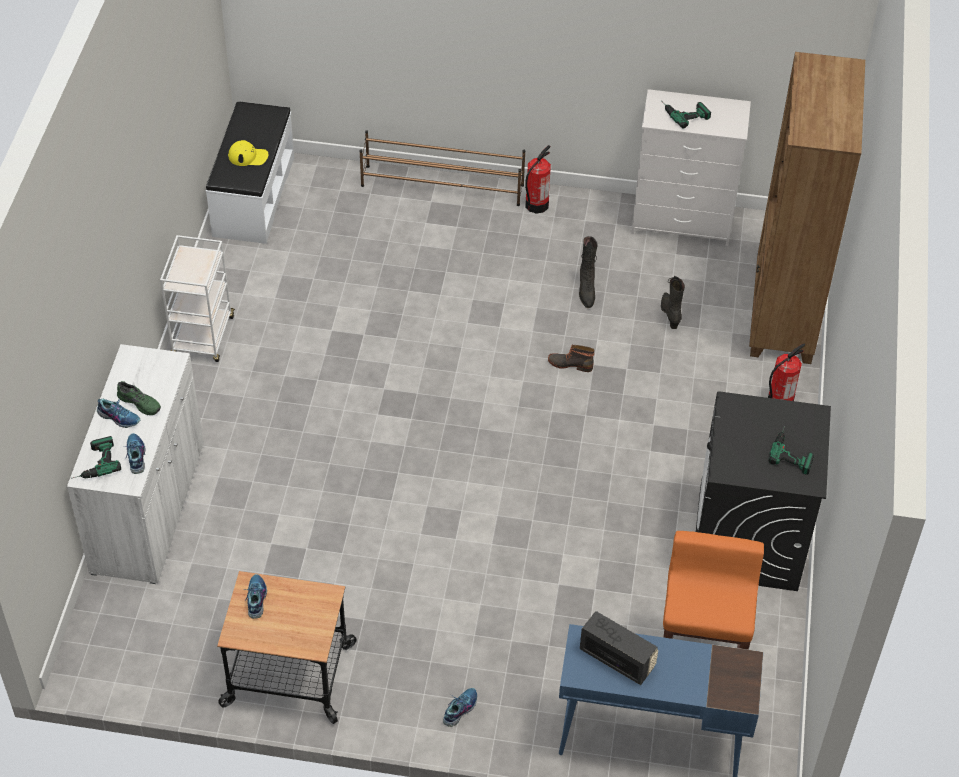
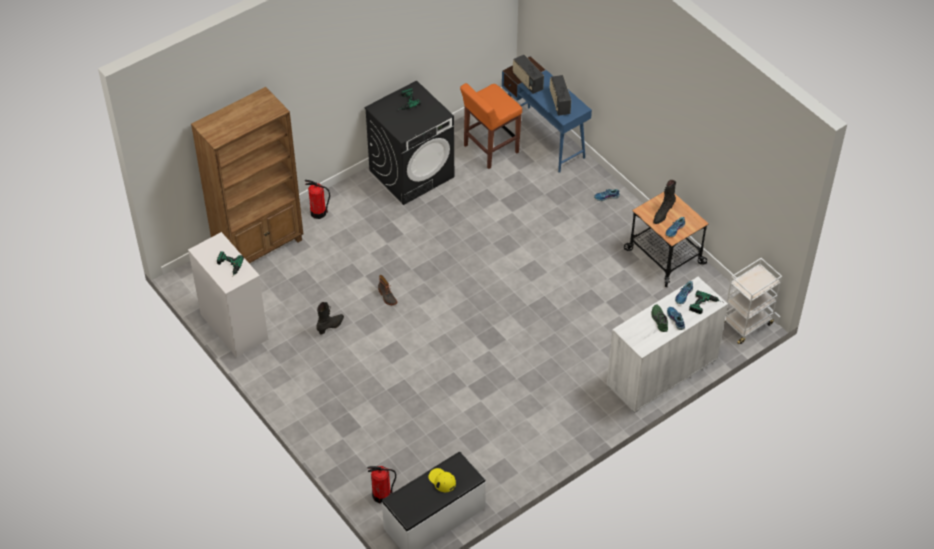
camera: 135 degrees left, 0 degrees up
white cart [160,235,235,362] -> white cart moved to [725,258,782,344]
brown shoe rack [359,130,525,206] -> none
fire extinguisher [525,145,551,214] -> fire extinguisher moved to [367,466,396,503]
black boot [661,276,685,329] -> black boot moved to [653,180,676,224]
none -> radio [513,55,544,94]

